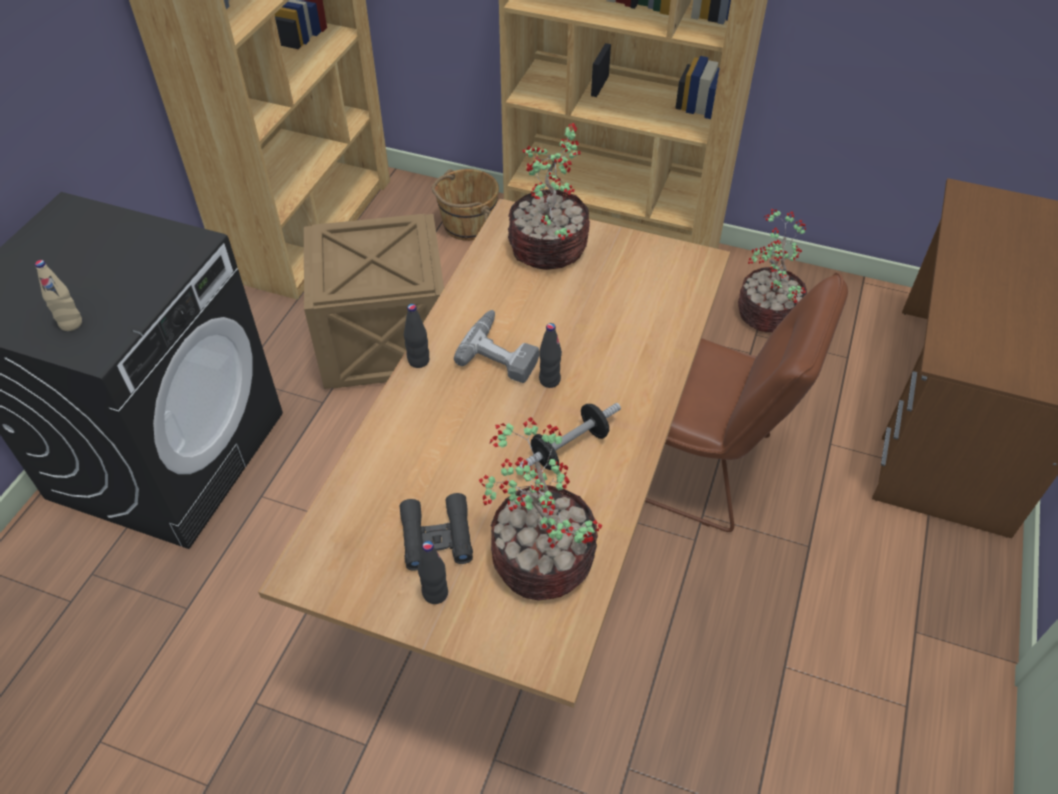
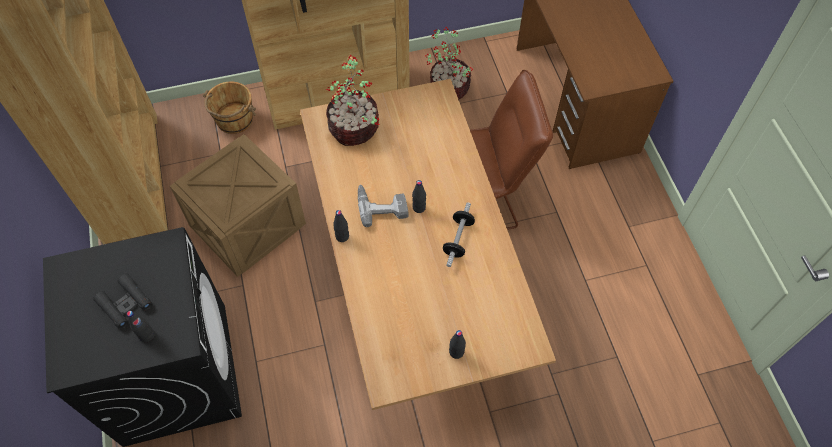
camera: 35 degrees left, 10 degrees up
beige bottle [35,260,82,331] -> black bottle [127,311,155,342]
black binoculars [400,493,473,571] -> black binoculars moved to [93,274,152,329]
potted plant [479,417,602,601] -> none

